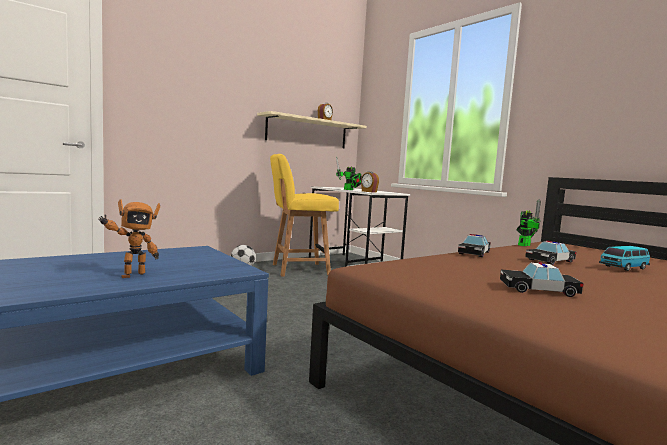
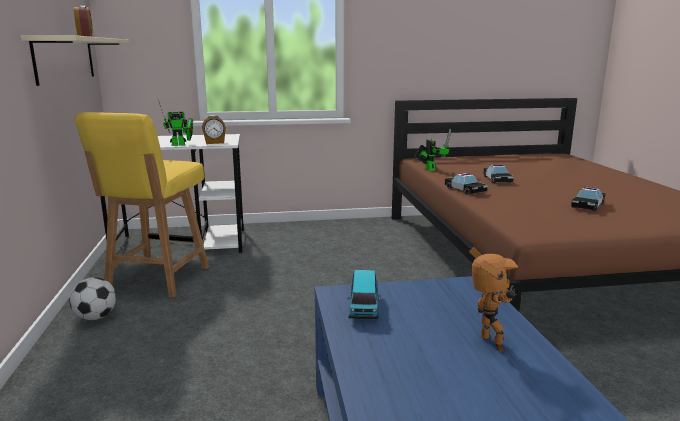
camera: 60 degrees left, 10 degrees up
toy car [599,246,650,271] -> toy car moved to [347,270,380,319]

